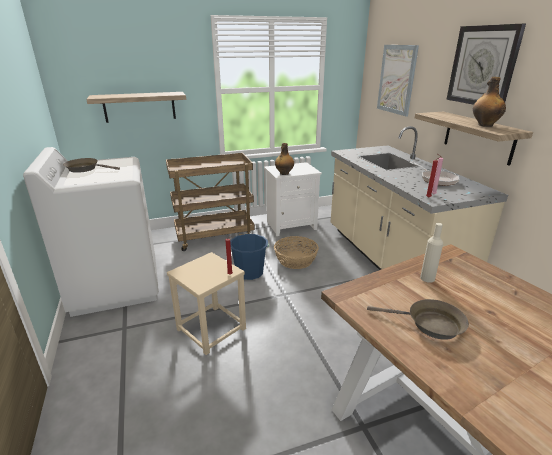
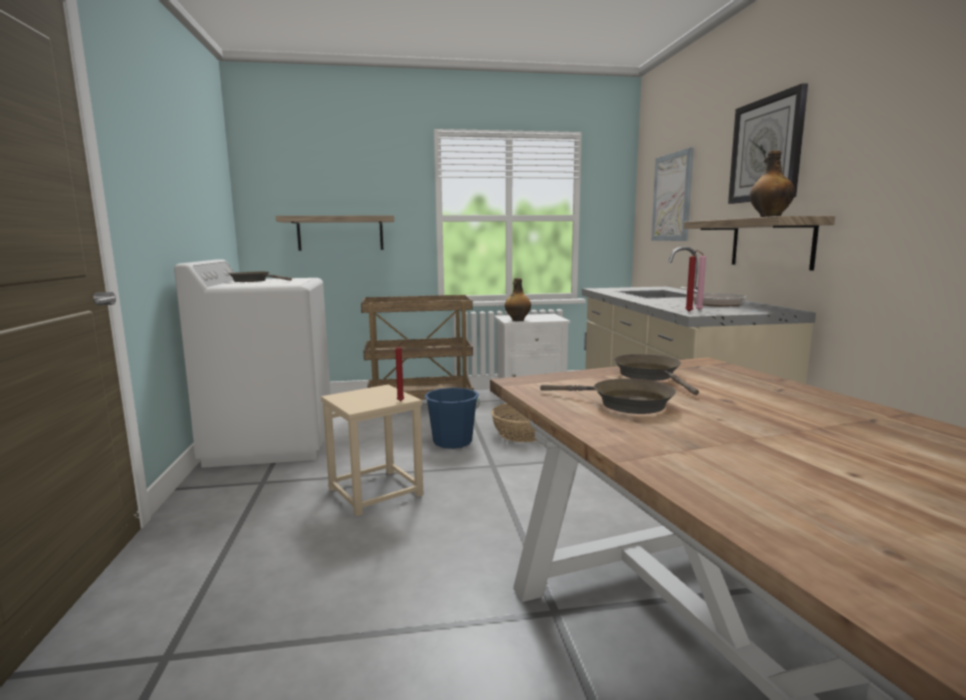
camera: 10 degrees right, 15 degrees down
beige bottle [420,223,443,283] -> brown frying pan [614,354,699,395]

